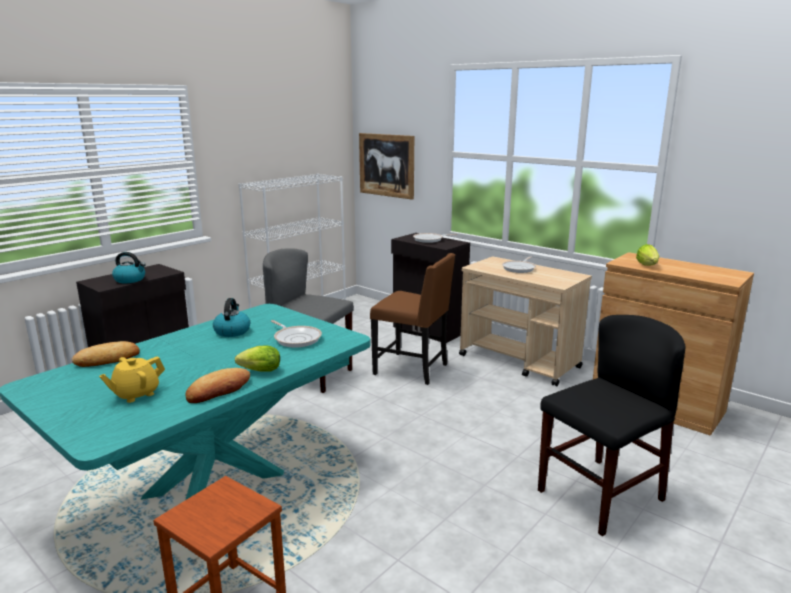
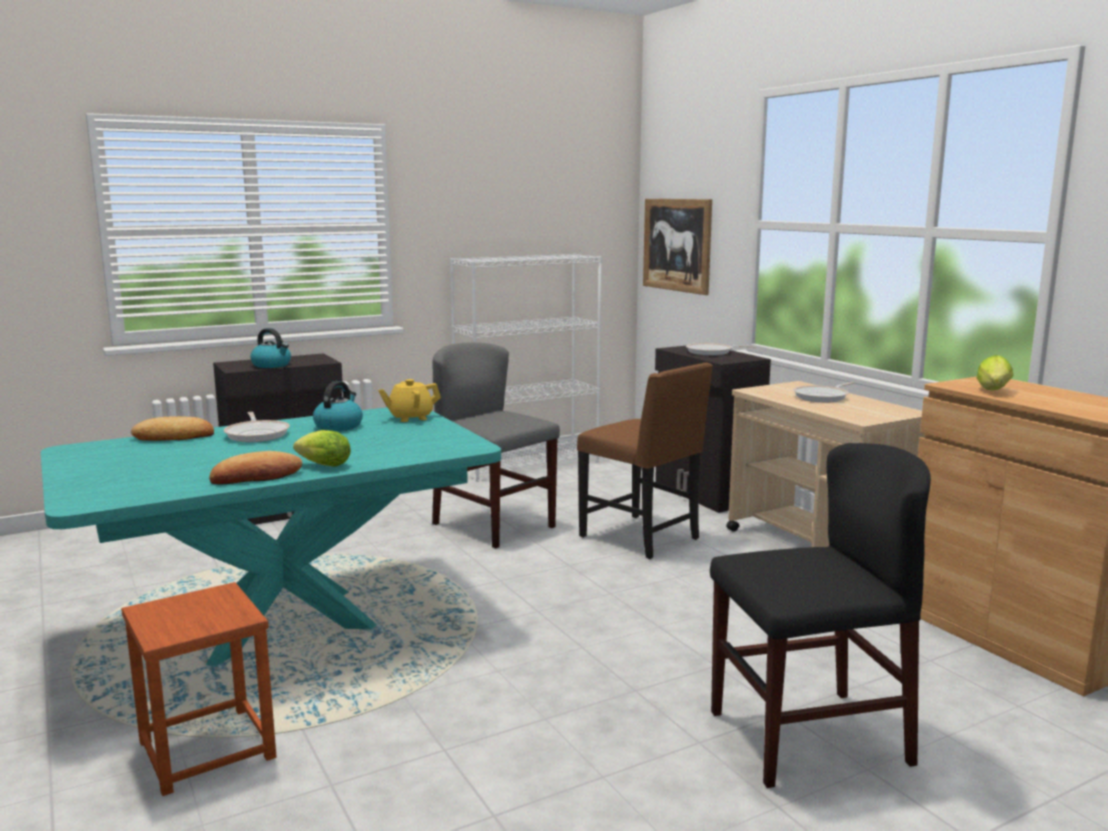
camera: 20 degrees right, 5 degrees down
yellow teapot [99,356,165,403] -> yellow teapot moved to [378,379,441,422]
frying pan [271,320,322,348] -> frying pan moved to [224,412,290,442]

